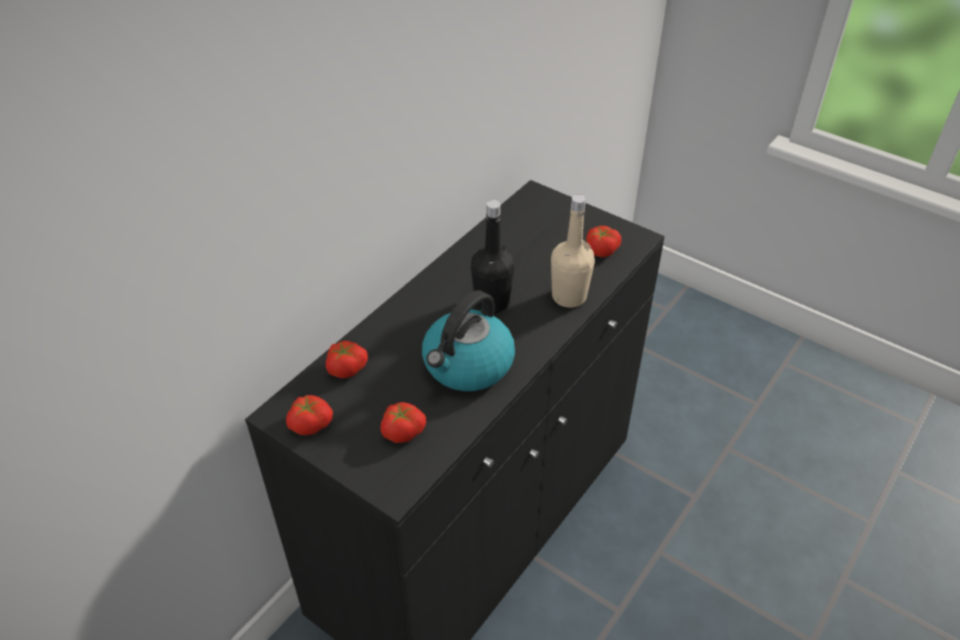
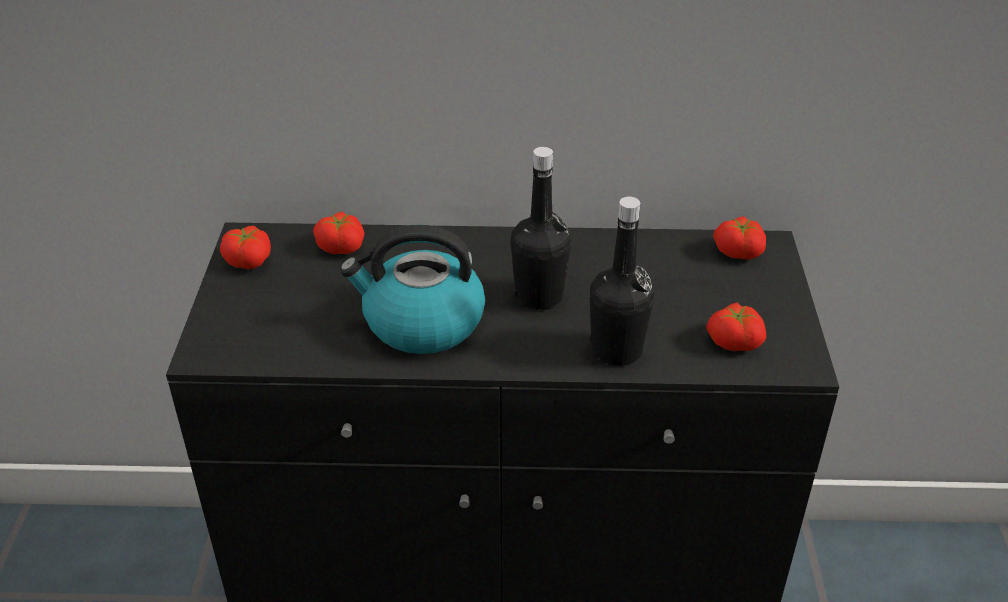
camera: 55 degrees right, 5 degrees down
tomato [380,402,426,443] -> tomato moved to [713,216,766,260]
beige bottle [551,194,595,308] -> black bottle [589,197,654,366]

